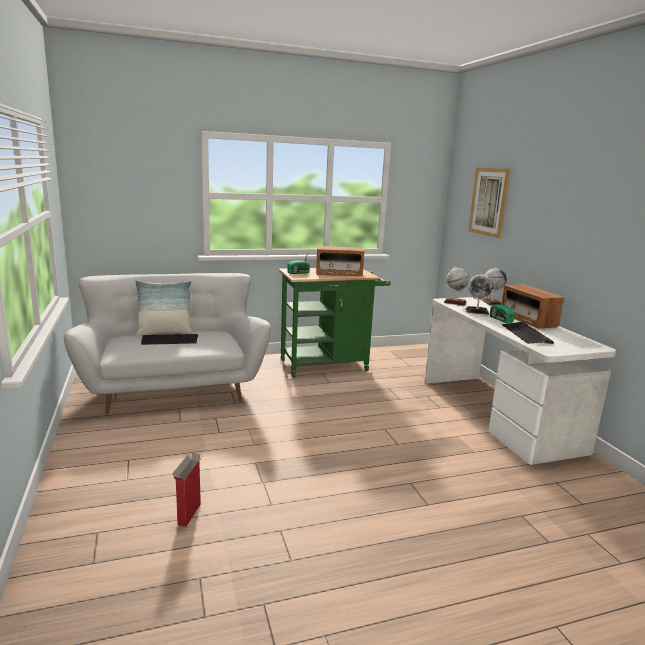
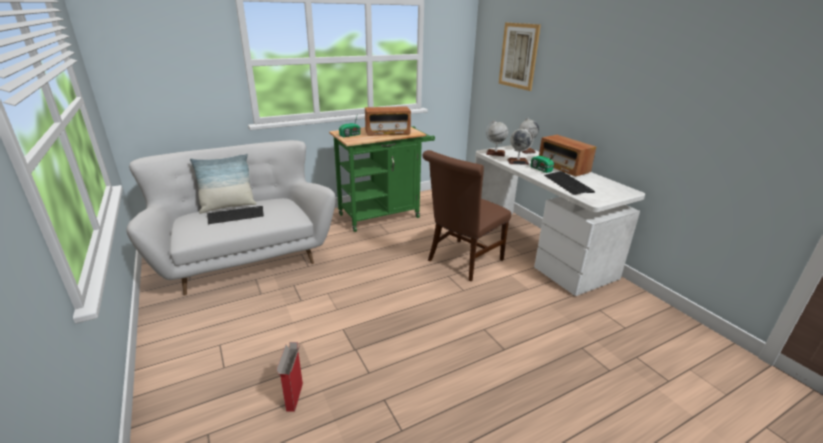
camera: 10 degrees left, 10 degrees up
none -> brown chair [422,150,511,282]

